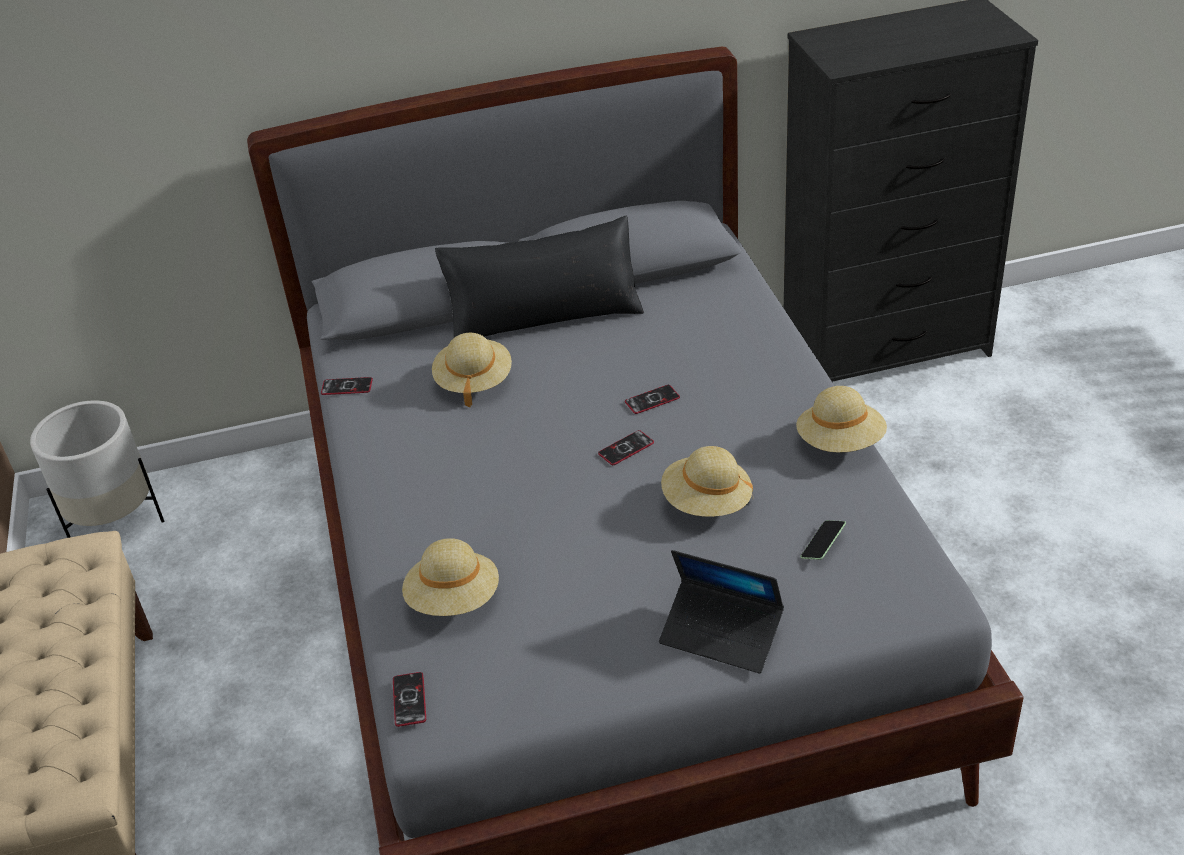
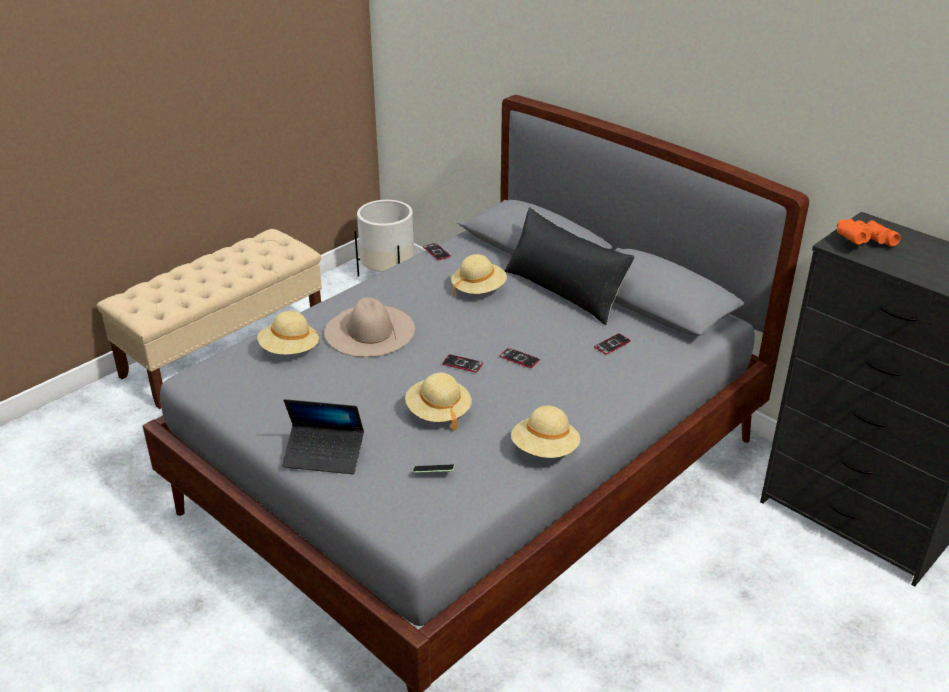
camera: 55 degrees right, 5 degrees down
phone [393,672,426,727] -> phone moved to [594,334,631,354]
laptop [659,550,784,673] -> laptop turned 75 degrees counterclockwise [282,399,364,474]
none -> beige hat [324,297,415,357]
none -> orange binoculars [837,219,901,246]

